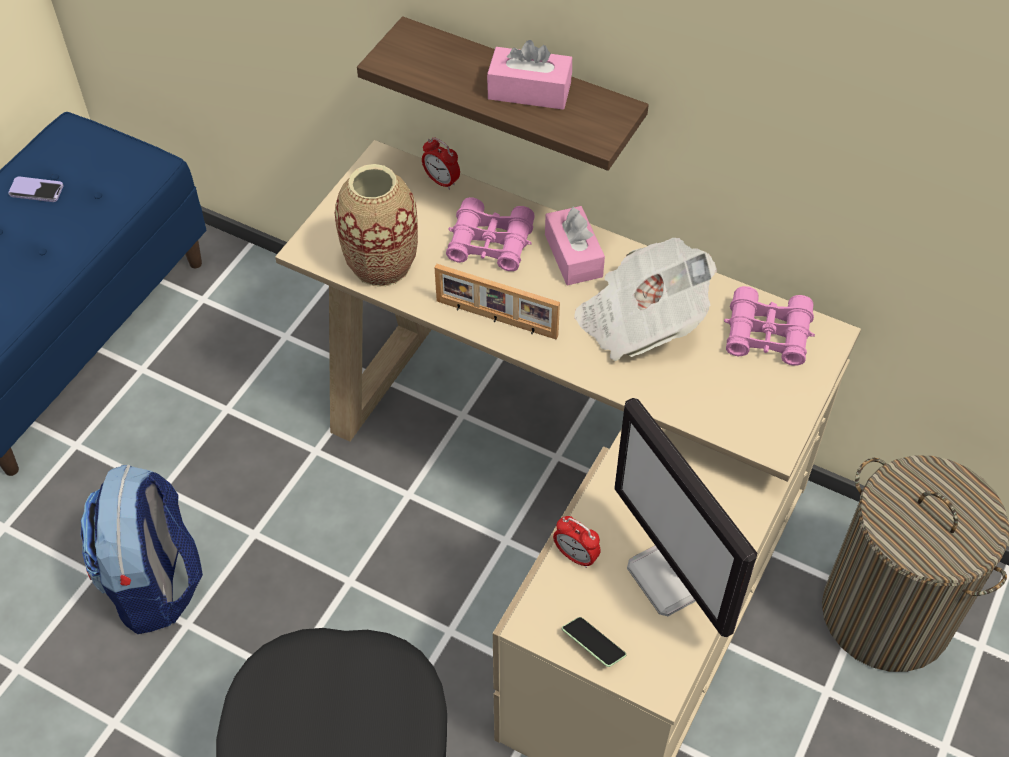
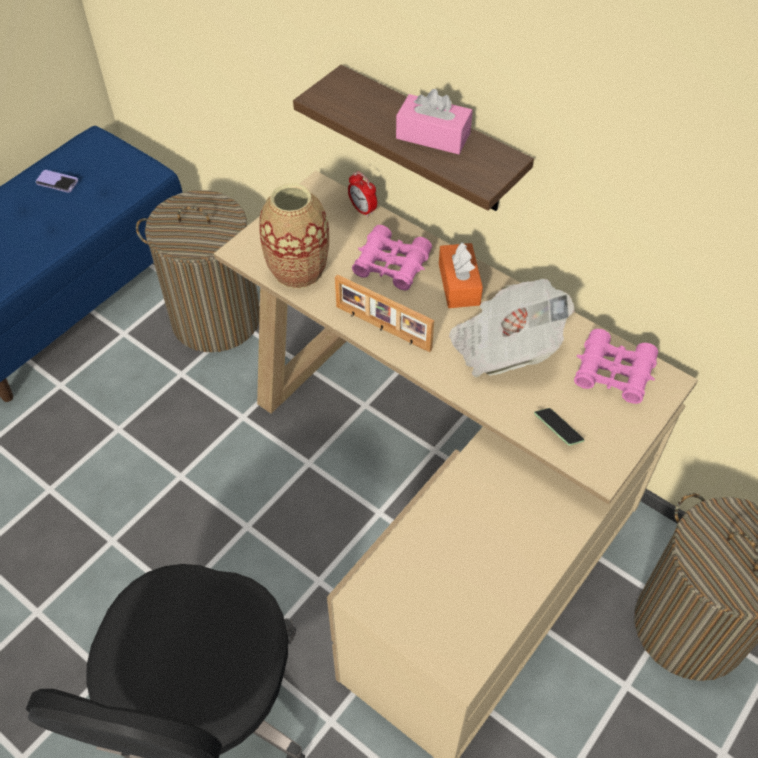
camera: 10 degrees right, 0 degrees up
backpack [81,464,203,634] -> none
pink tissue box [545,206,605,285] -> orange tissue box [439,242,483,308]
alarm clock [553,516,601,568] -> none
phone [562,617,626,667] -> phone moved to [534,408,584,446]
monitor [614,398,757,637] -> none
none -> laundry basket [136,190,260,352]

